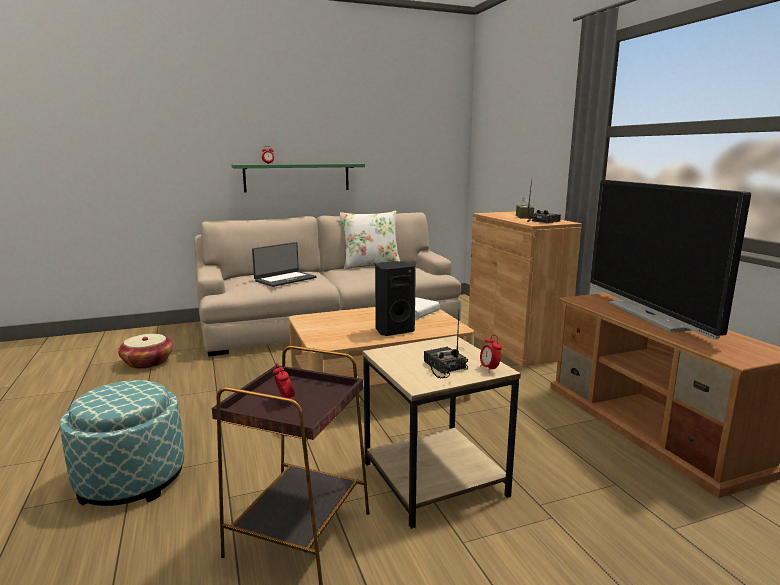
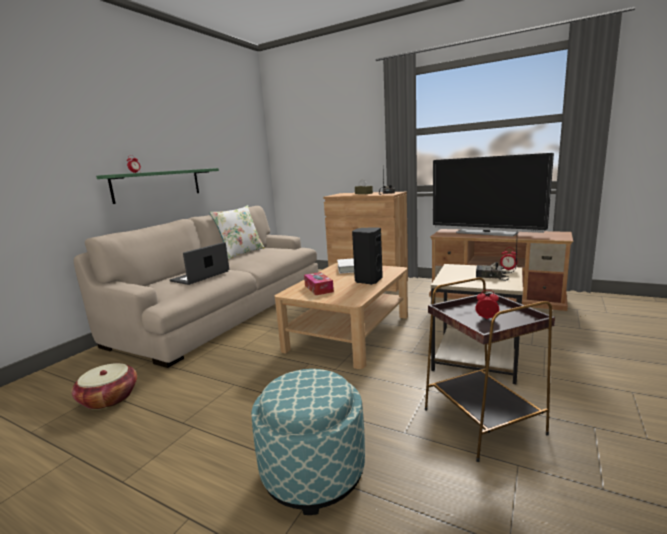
camera: 40 degrees left, 0 degrees up
laptop [252,242,317,287] -> laptop turned 150 degrees counterclockwise [170,242,229,285]
none -> tissue box [304,272,334,295]

